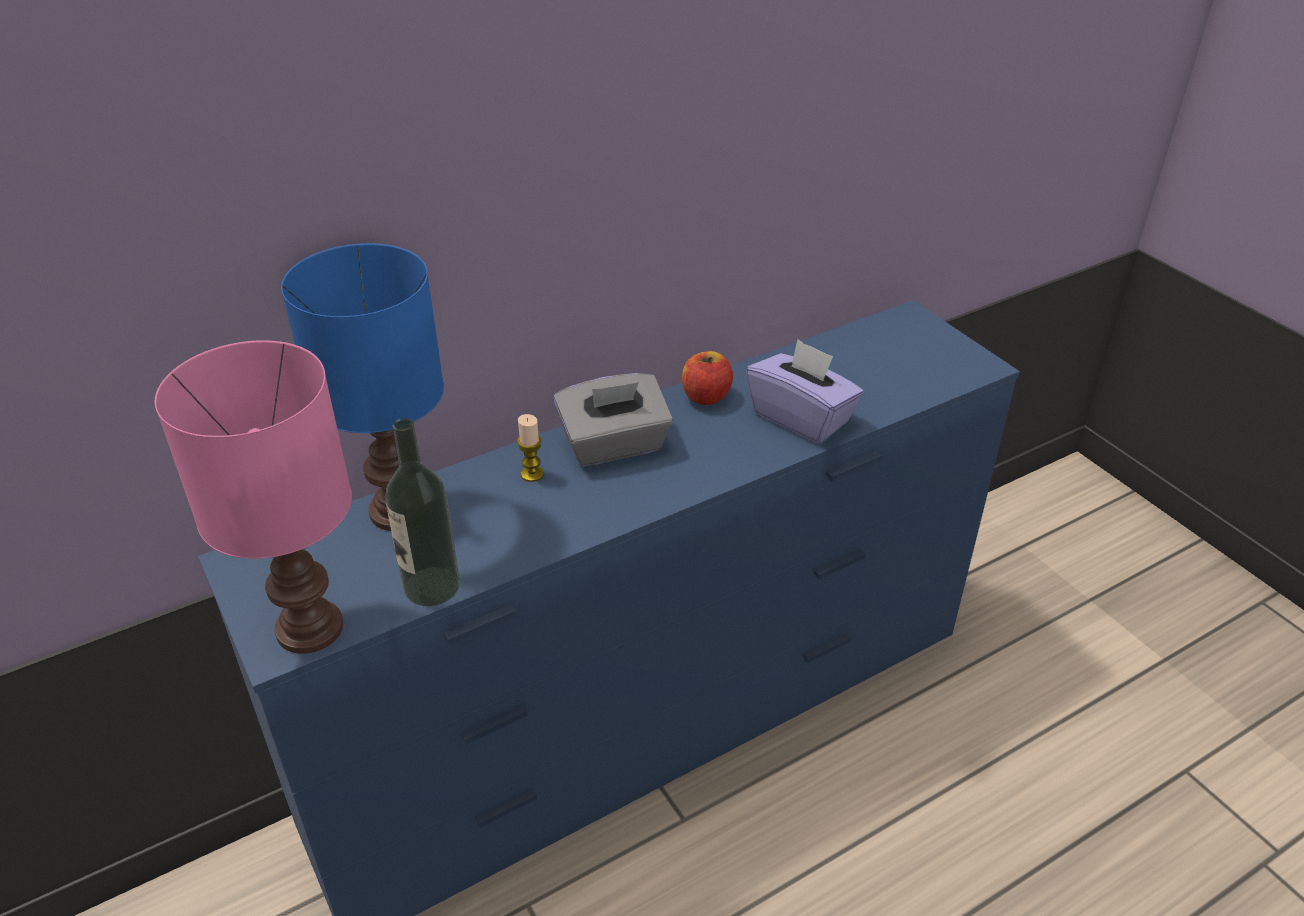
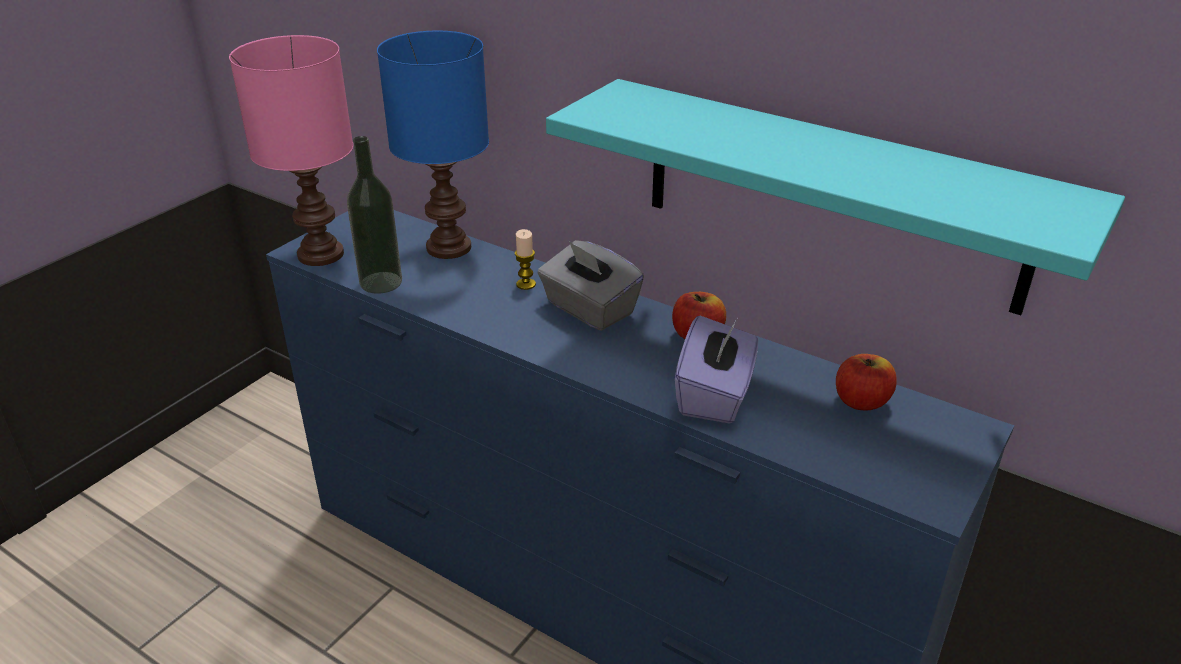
camera: 65 degrees right, 5 degrees down
none -> turquoise shelf [546,79,1125,315]
none -> apple [836,354,897,410]

